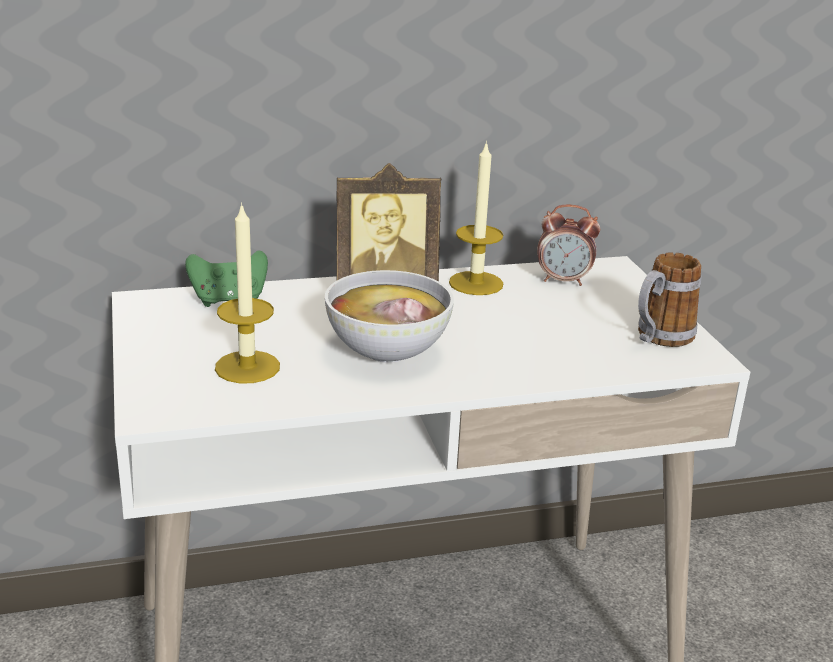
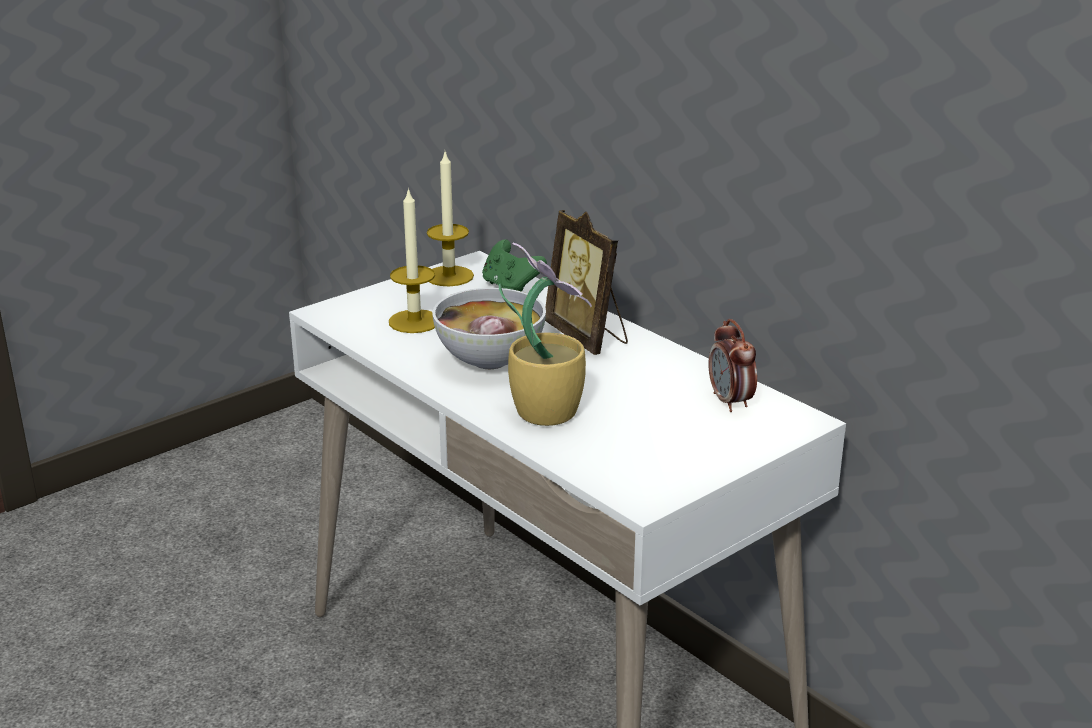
camera: 65 degrees right, 0 degrees up
candle [449,141,503,295] -> candle moved to [427,152,474,286]
mug [638,252,702,347] -> none
none -> potted plant [499,243,592,426]

